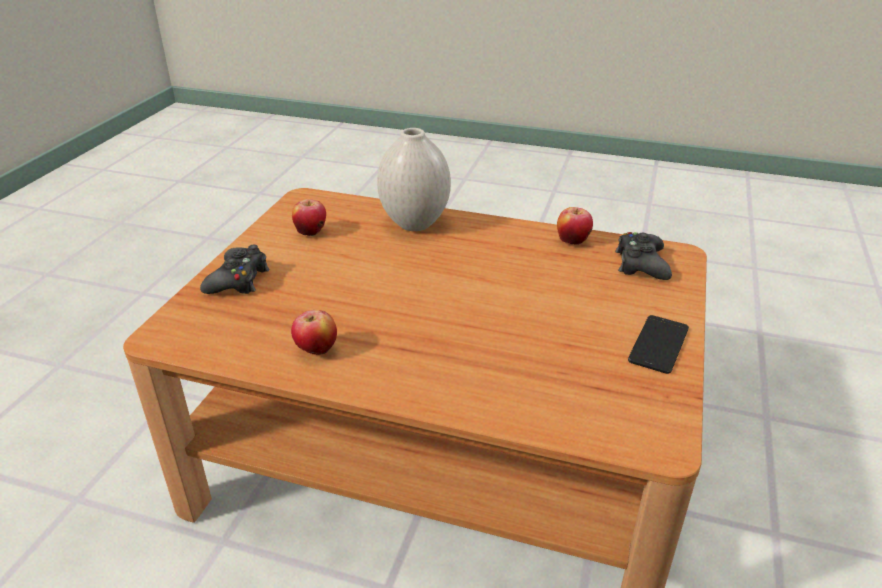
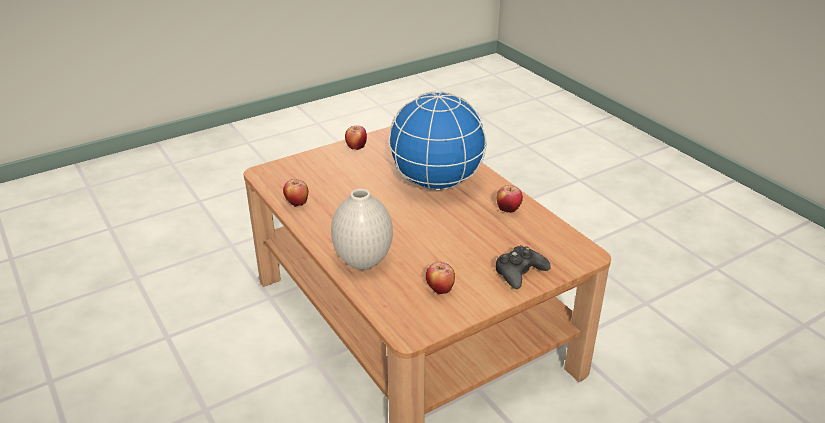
camera: 140 degrees left, 0 degrees up
black game controller [615,232,672,280] -> none
phone [628,315,689,374] -> apple [345,126,367,150]
none -> globe [388,91,487,190]

